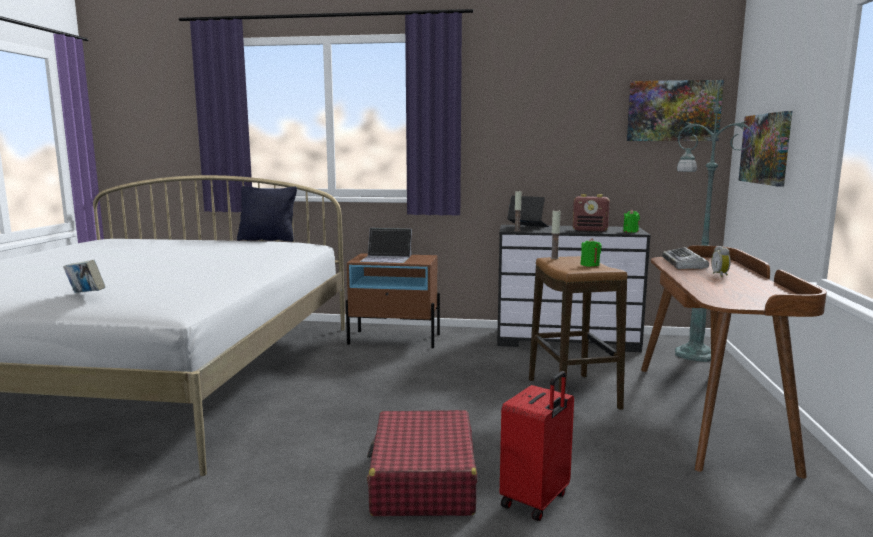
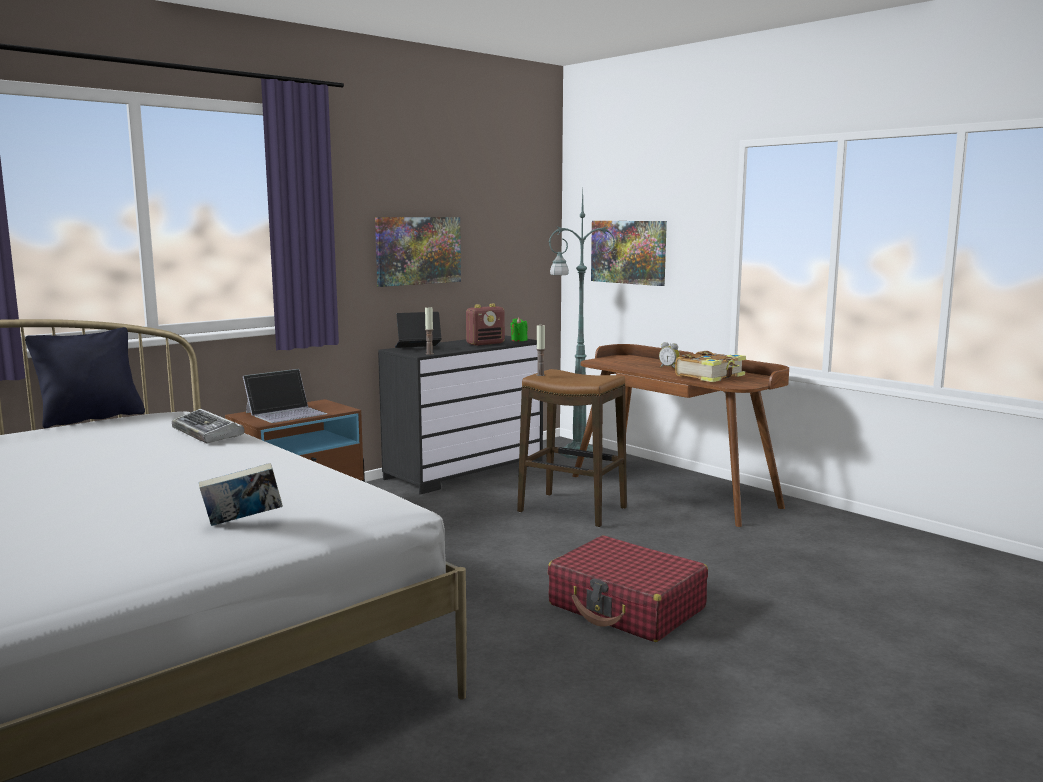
camera: 50 degrees left, 0 degrees up
red suitcase [500,371,574,521] -> none
green candle [581,238,602,267] -> none
picture [627,80,724,141] -> picture moved to [375,217,461,287]
keyboard [662,247,709,269] -> keyboard moved to [172,409,244,444]
none -> book [675,351,746,382]

